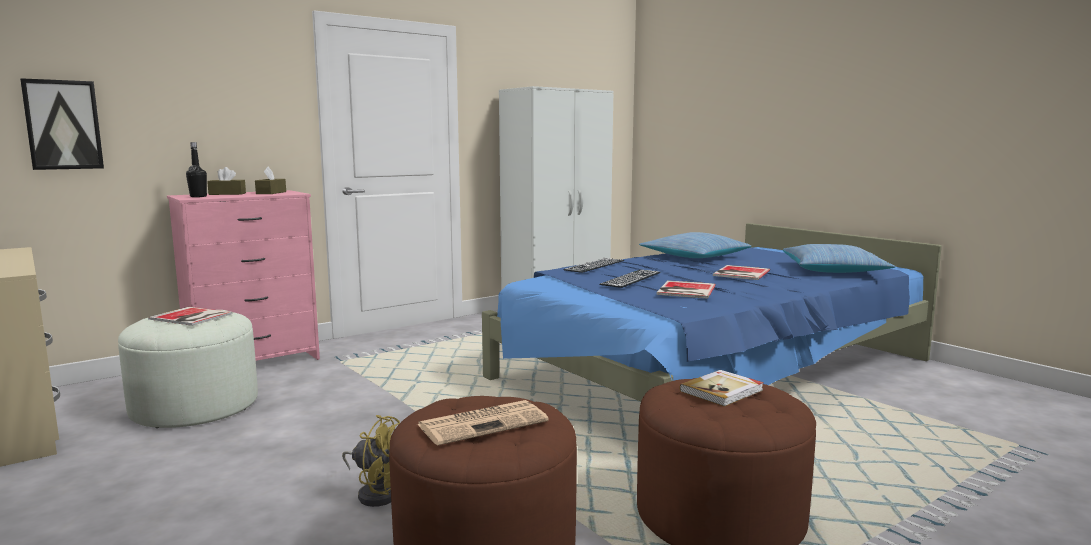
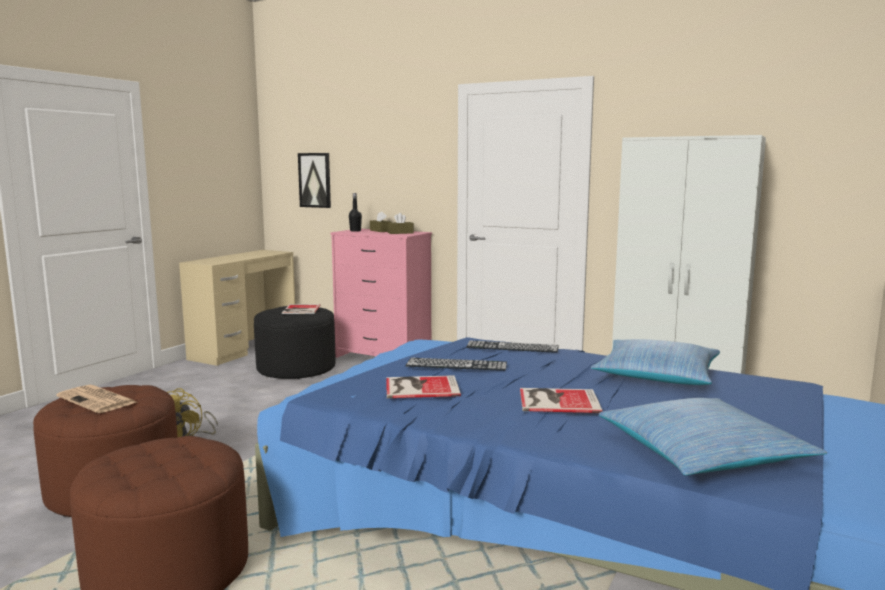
camera: 65 degrees right, 0 degrees up
white ottoman [118,310,258,428] -> black ottoman [254,306,335,379]
book [680,370,764,407] -> none

